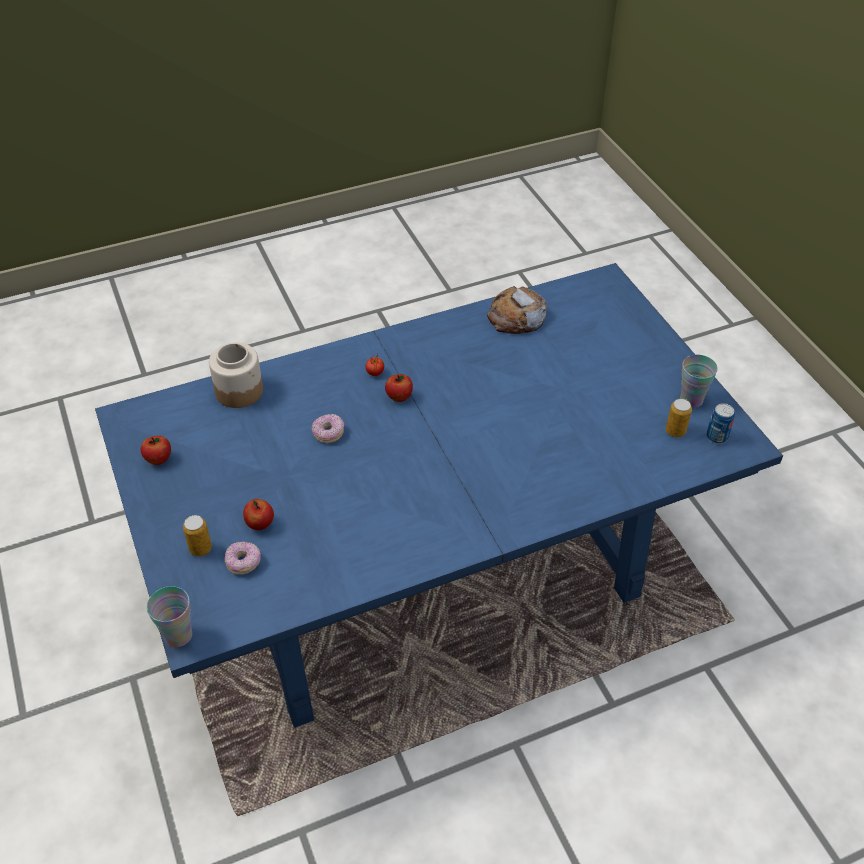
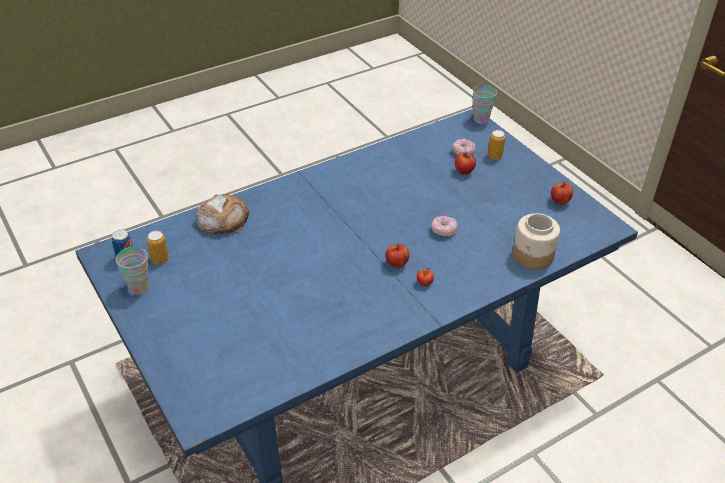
camera: 170 degrees right, 5 degrees down
bread [487,286,547,334] -> bread moved to [196,194,250,235]

